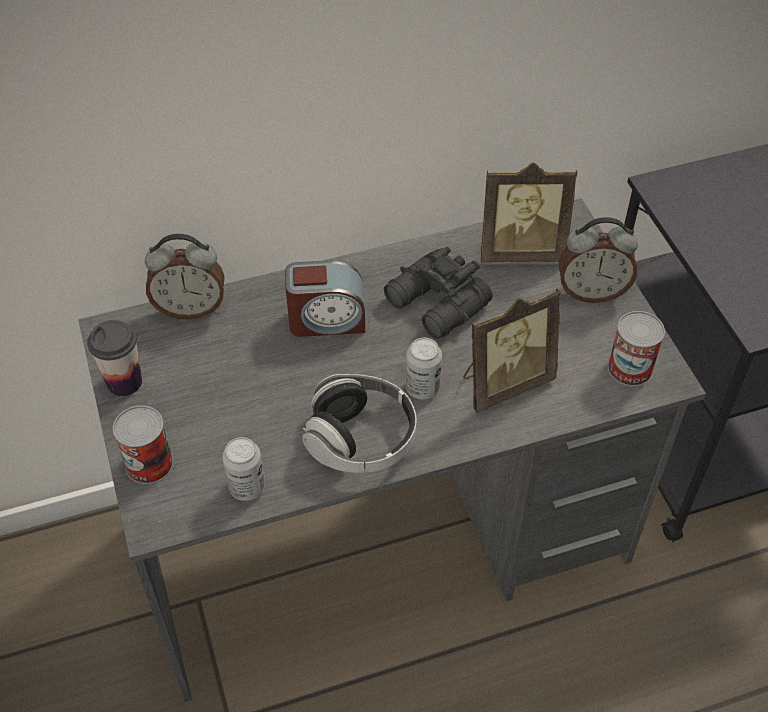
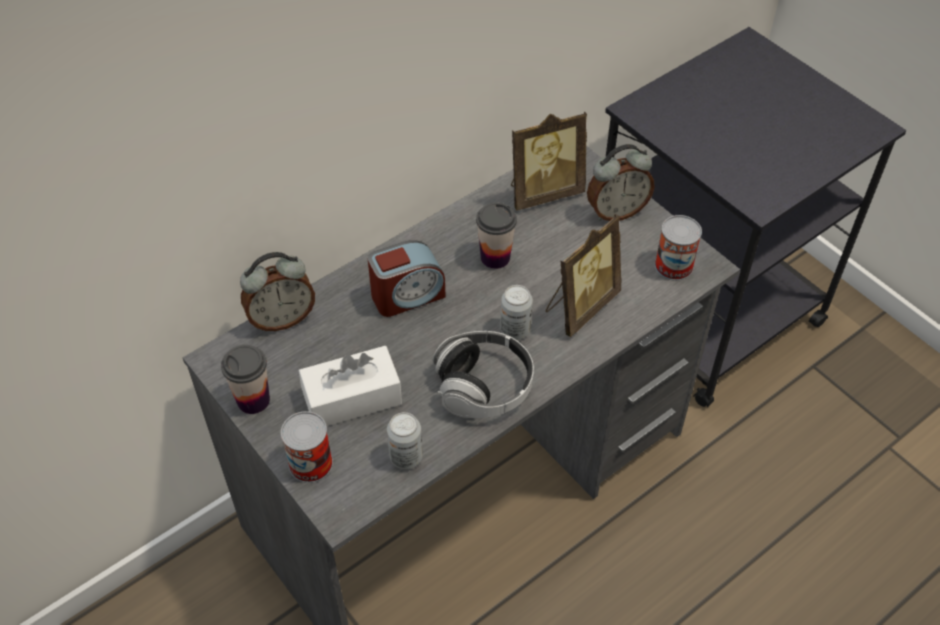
camera: 20 degrees left, 0 degrees up
black binoculars [384,247,492,339] -> cup [476,202,517,269]
none -> white tissue box [299,346,402,426]

